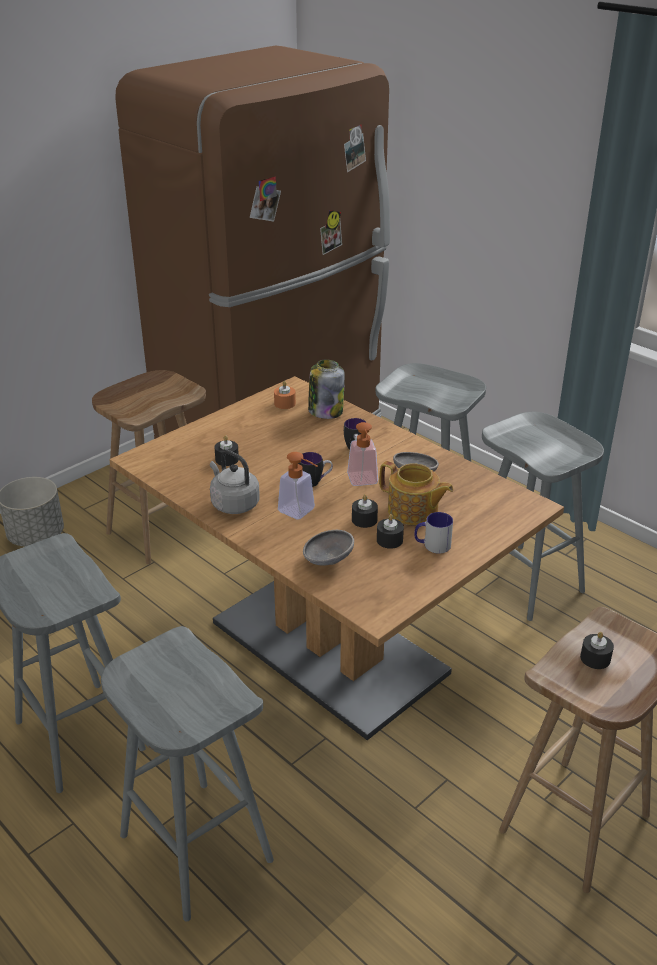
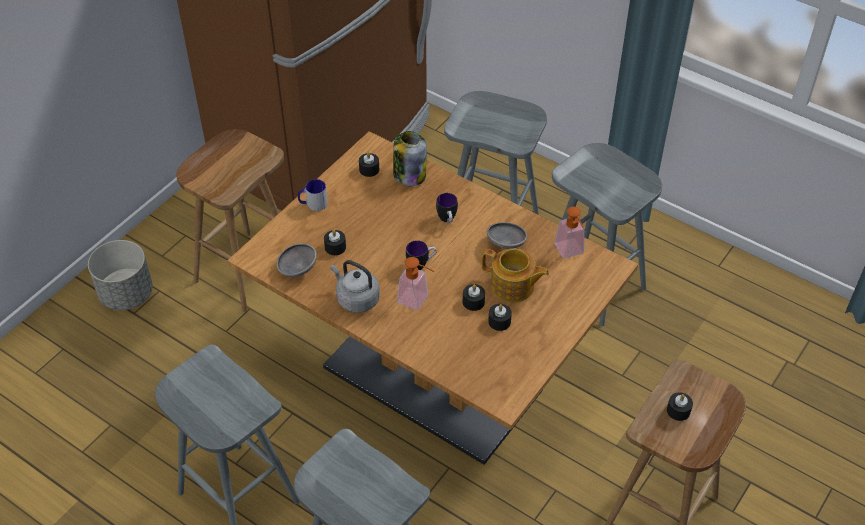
camera: 10 degrees left, 15 degrees up
orange candle [274,381,296,409] -> black candle [359,152,379,177]
grey bowl [303,530,354,566] -> grey bowl moved to [276,243,317,277]
soap dispenser [347,422,378,486] -> soap dispenser moved to [555,207,584,258]
mug [414,512,453,554] -> mug moved to [298,179,328,211]

